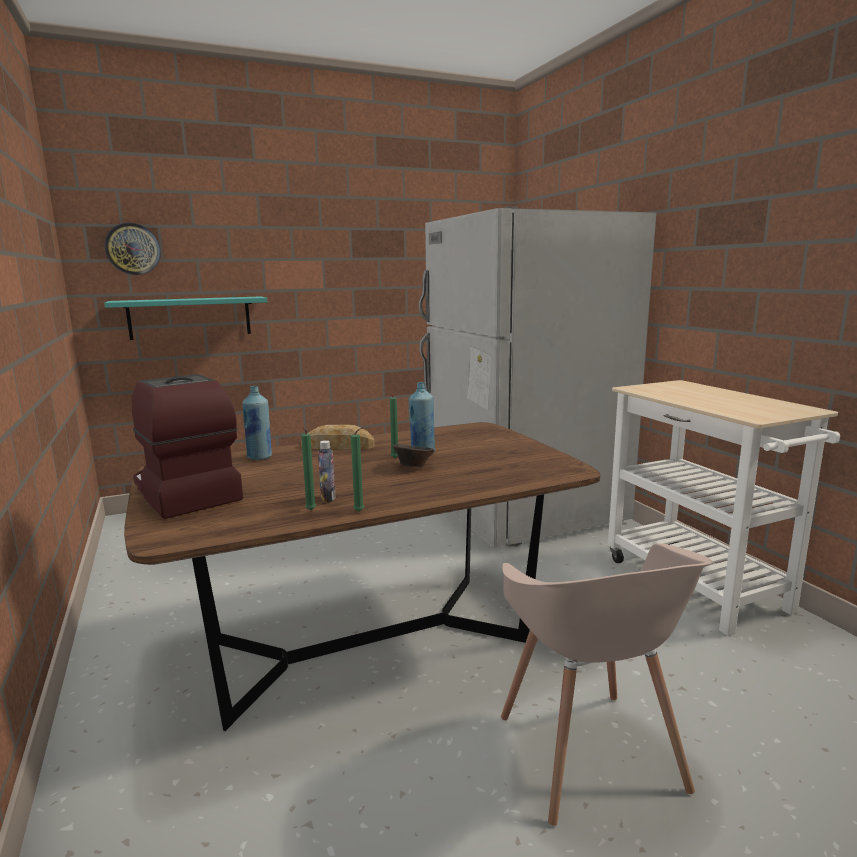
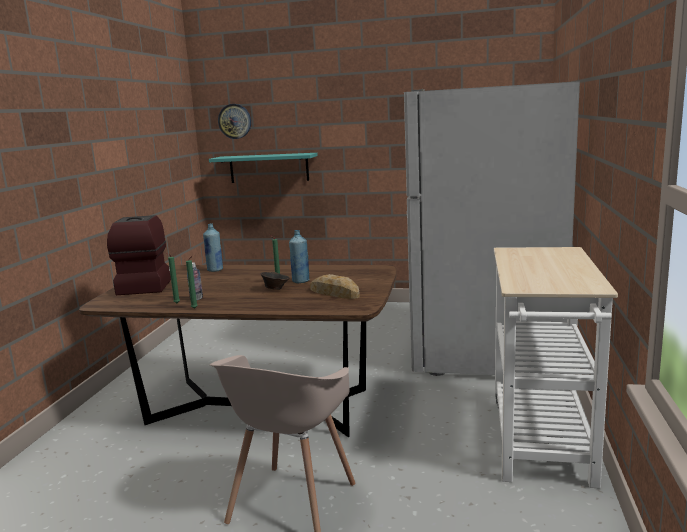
camera: 35 degrees right, 0 degrees up
bread [301,425,375,450] -> bread moved to [310,274,360,299]

